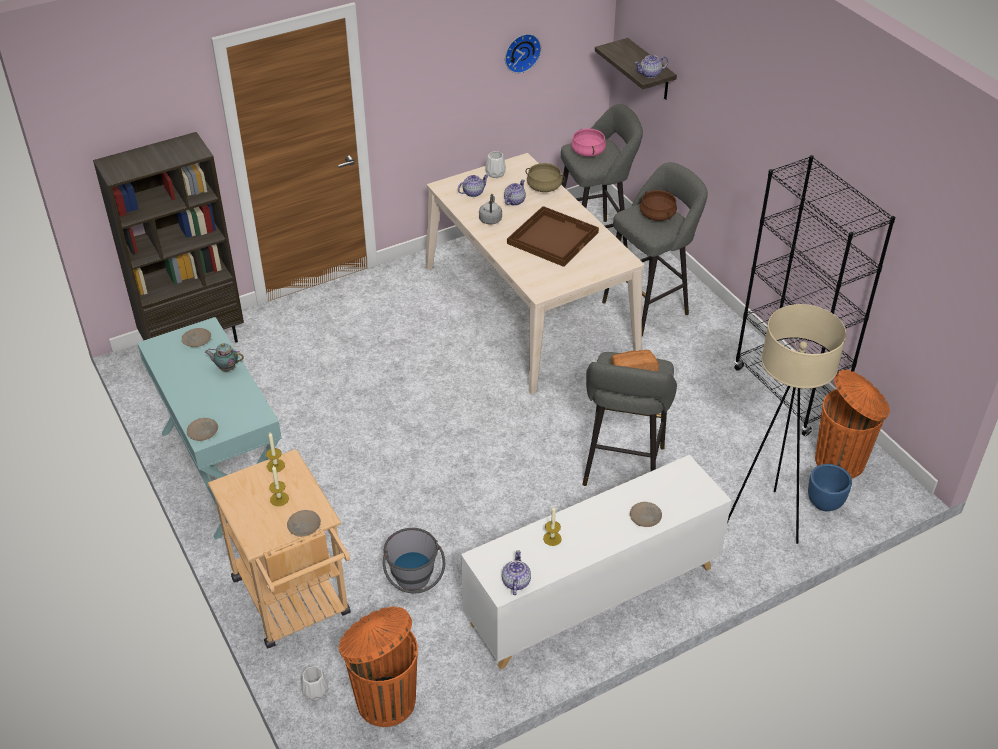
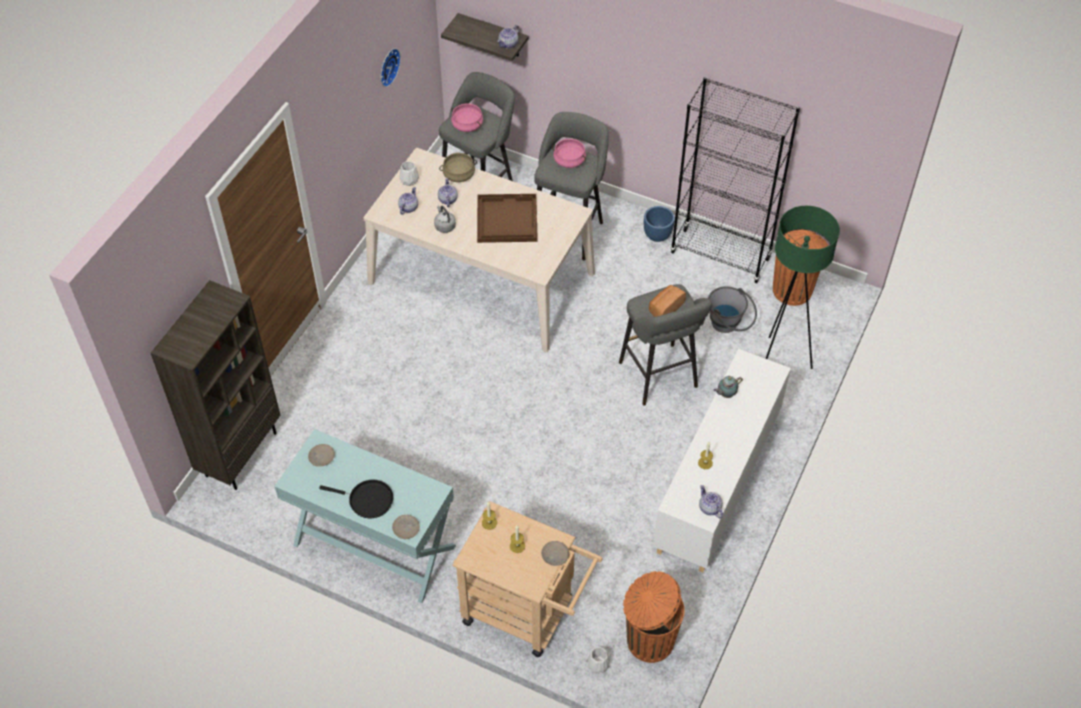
camera: 35 degrees left, 10 degrees up
teapot [205,343,244,371] -> teapot moved to [713,376,743,398]
grey bucket [383,528,445,593] -> grey bucket moved to [708,286,757,333]
beige plate [630,502,662,527] -> none
brown cooking pot [640,190,677,221] -> pink cooking pot [552,139,586,168]
beige floor lamp [727,304,846,544] -> green floor lamp [766,206,840,369]
blue planter [808,464,852,511] -> blue planter moved to [644,206,675,242]
none -> black frying pan [319,480,393,518]

